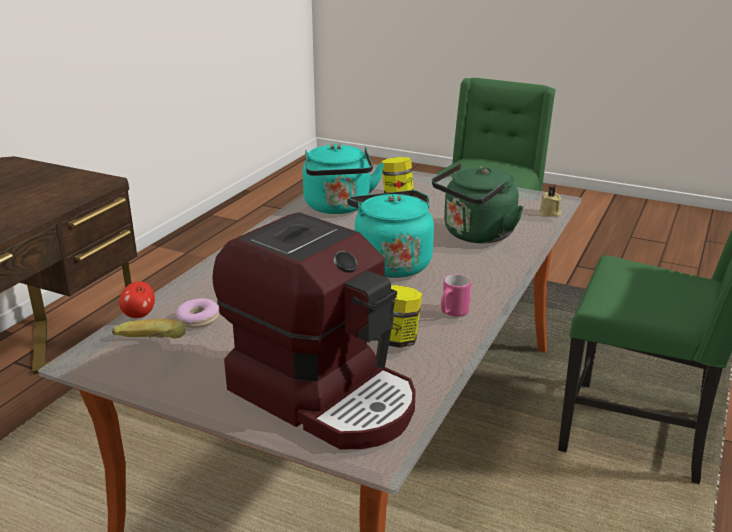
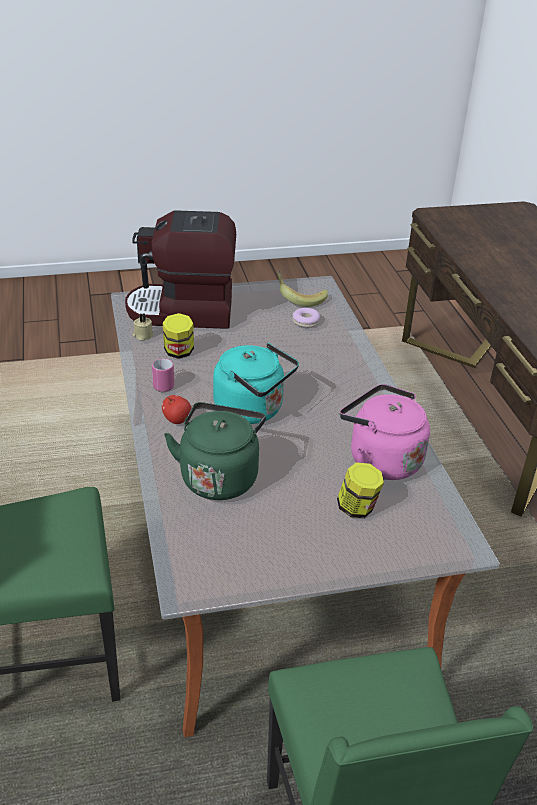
camera: 140 degrees right, 10 degrees up
apple [119,281,155,318] -> apple moved to [162,395,192,424]
turquoise kettle [303,143,384,214] -> pink kettle [340,384,430,480]
beige candle [539,186,561,217] -> beige candle moved to [132,313,153,340]

